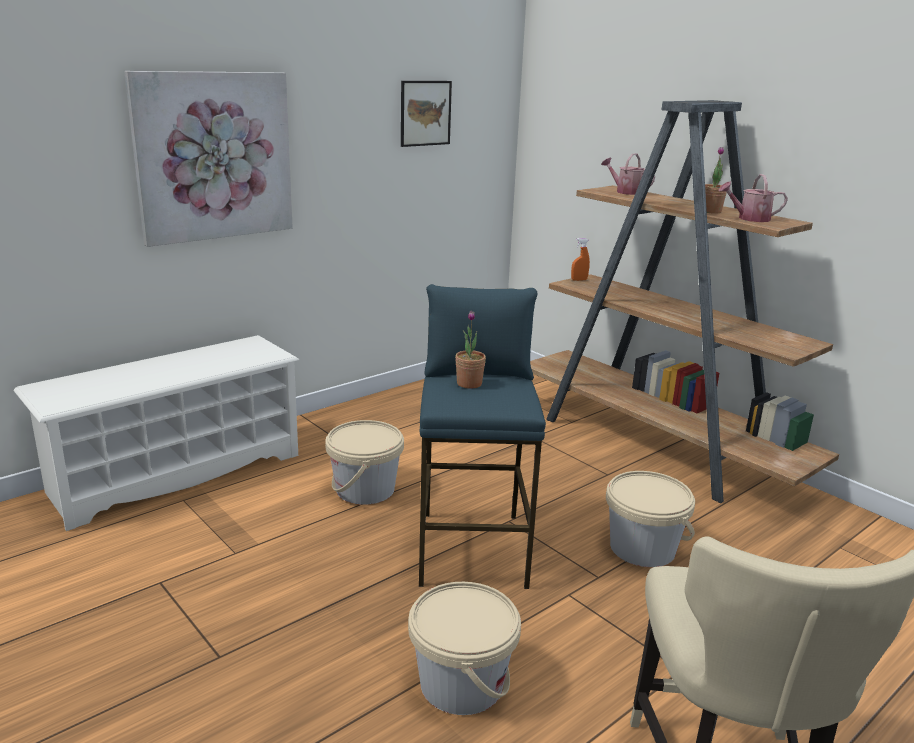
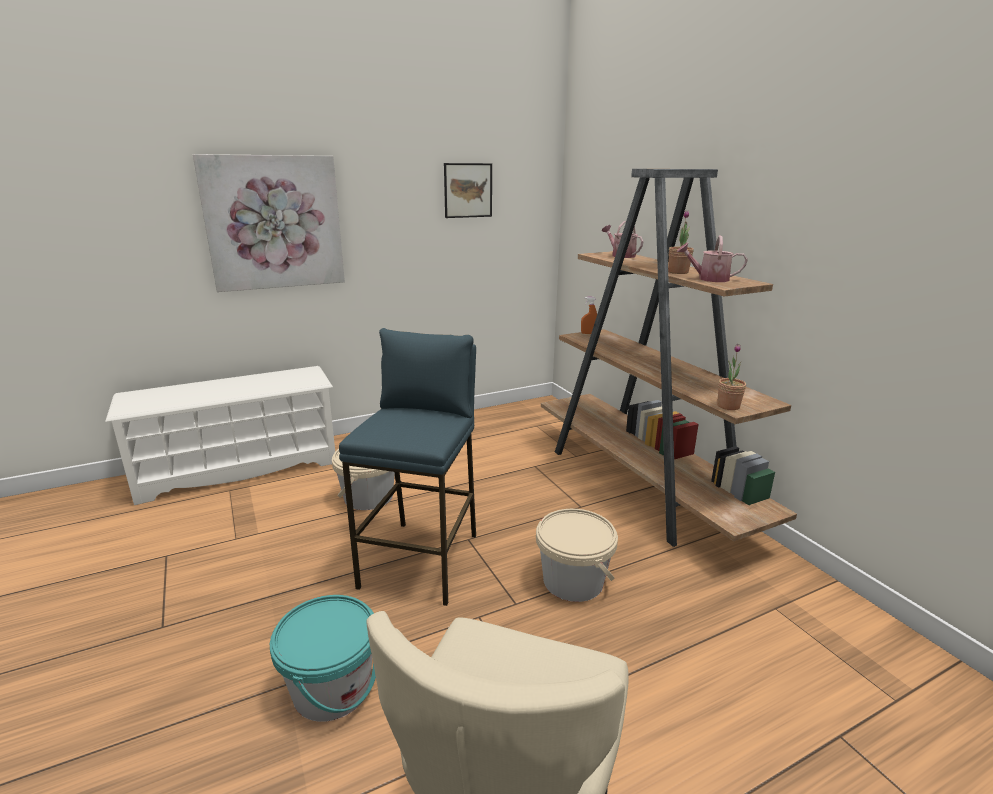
camera: 15 degrees right, 0 degrees up
beige bucket [408,582,521,715] -> turquoise bucket [270,595,376,722]
potted plant [455,311,486,389] -> potted plant moved to [717,344,746,410]

